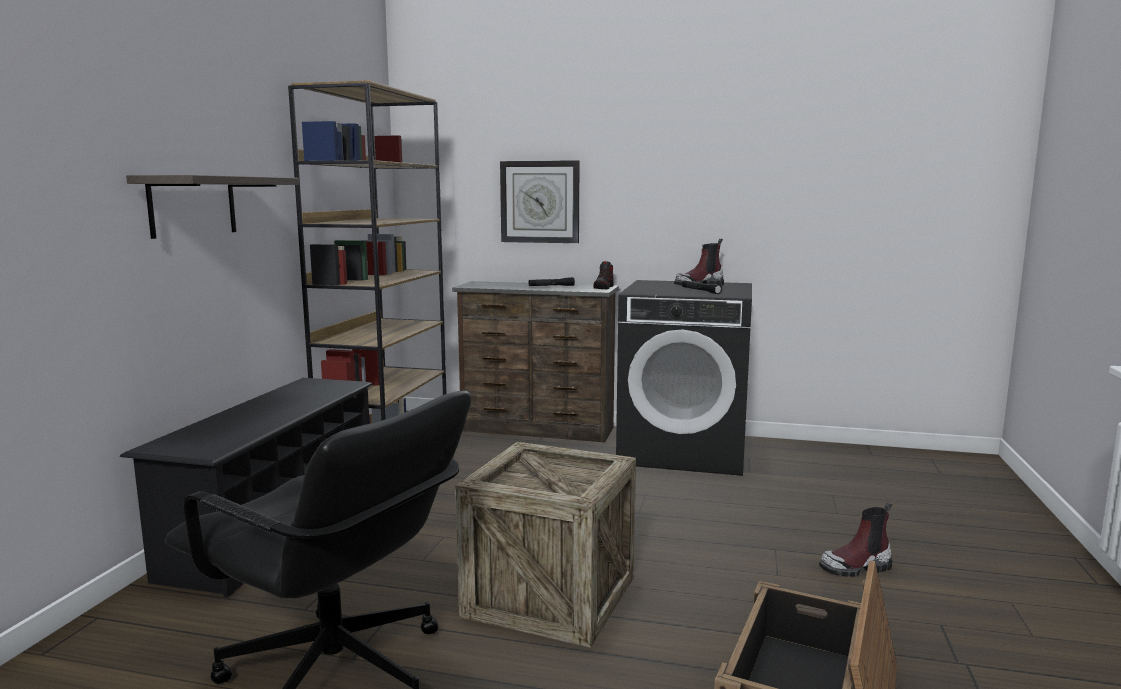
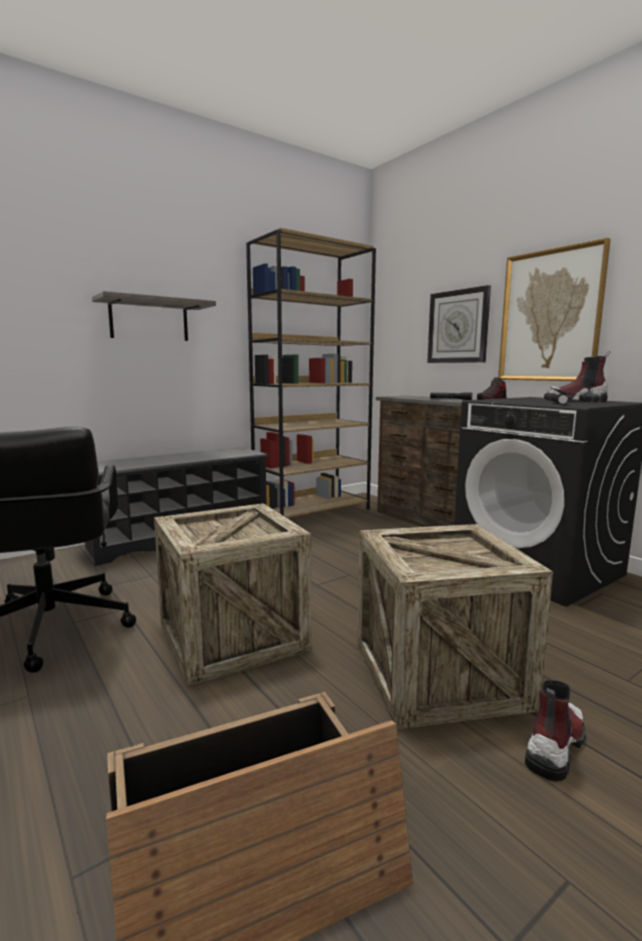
camera: 40 degrees right, 0 degrees up
boot [819,502,892,577] -> boot turned 105 degrees clockwise [525,680,585,782]
none -> crate [358,524,553,729]
none -> picture [498,238,611,381]

